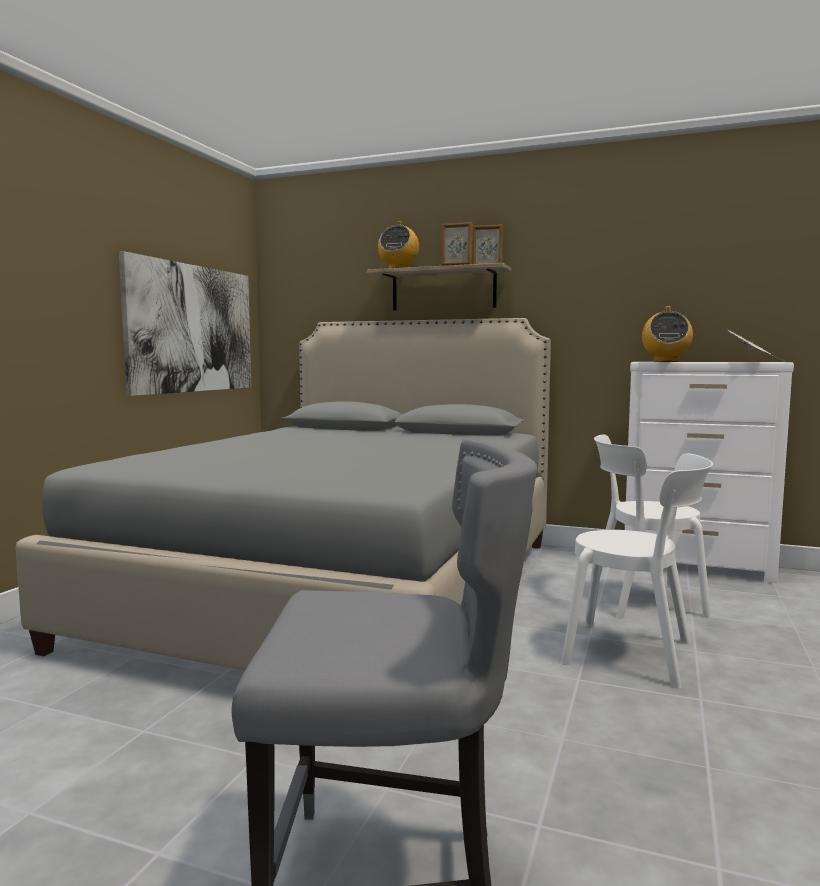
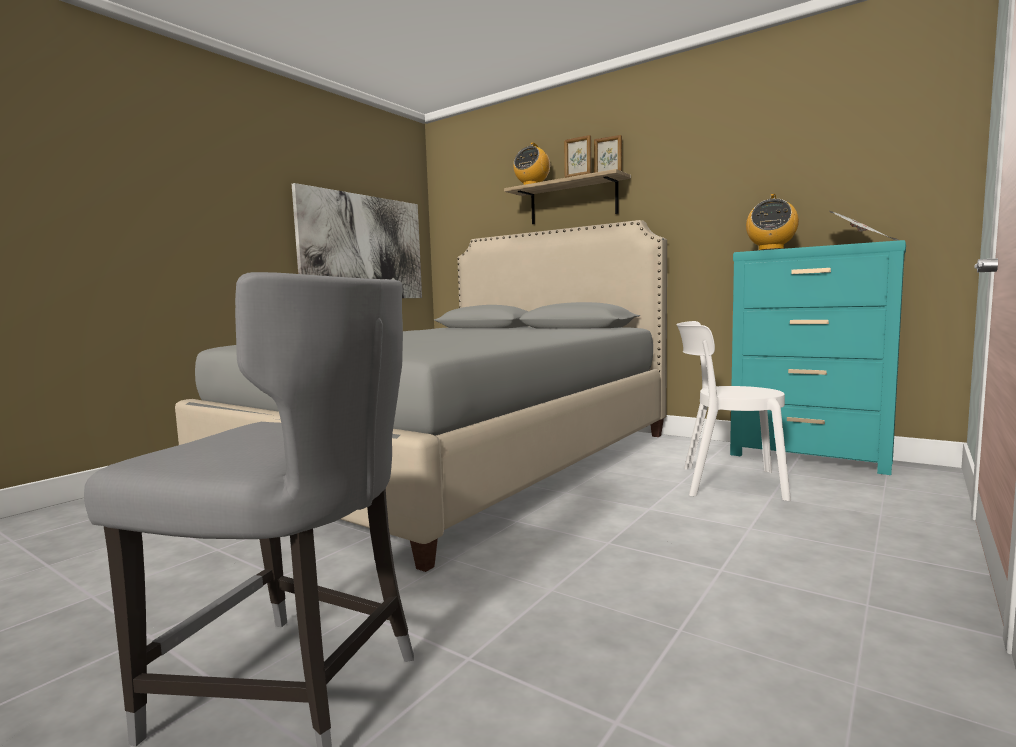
camera: 15 degrees right, 0 degrees up
white chair [561,453,713,689] -> none
white dresser [625,362,794,583] -> turquoise dresser [730,240,906,475]

